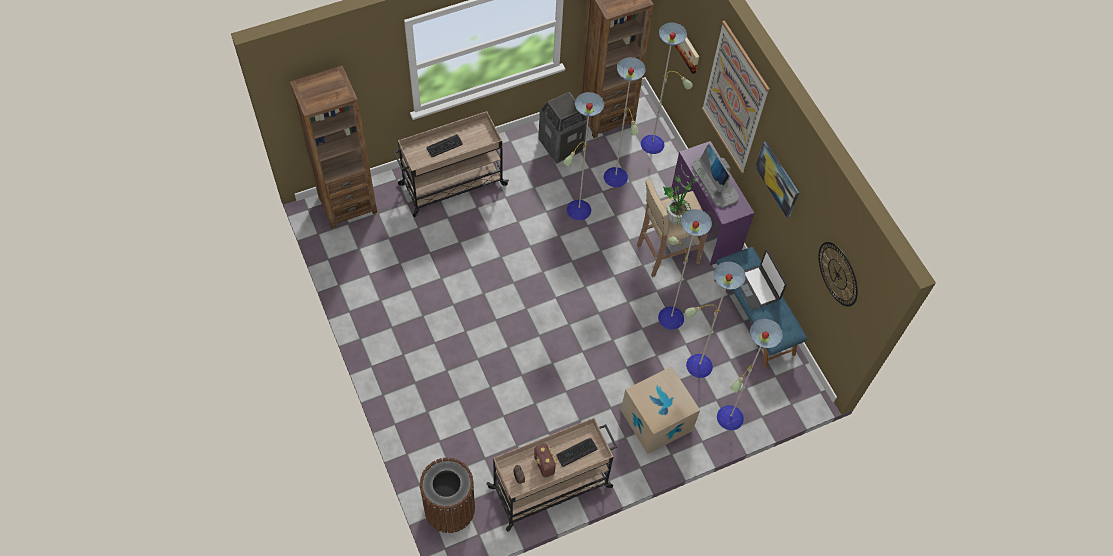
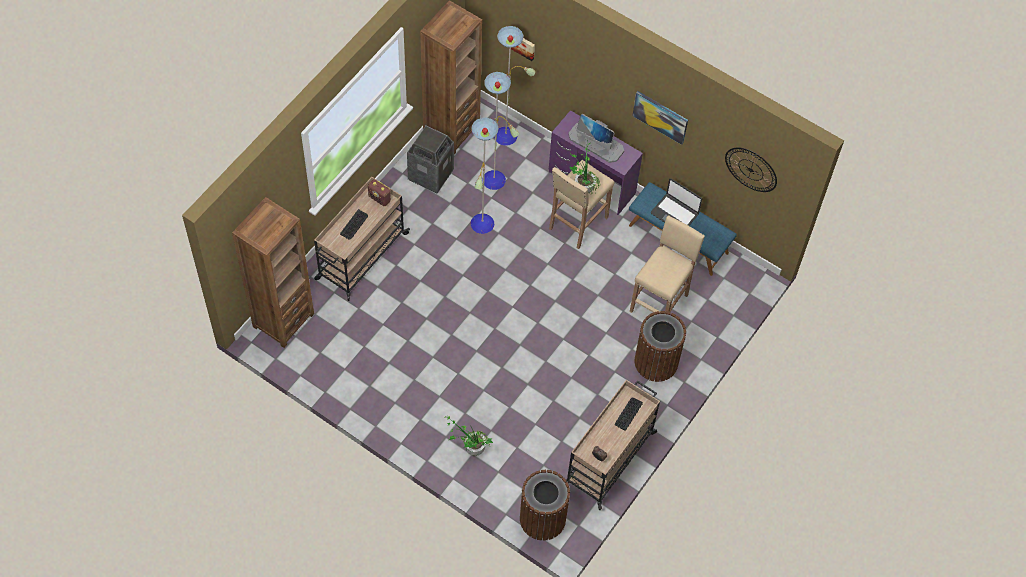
camera: 30 degrees left, 0 degrees up
radio [534,443,557,478] -> radio moved to [368,180,391,206]
cardboard box [621,366,700,454] -> brown trash can [634,311,686,382]
floor lamp [658,209,783,430] -> beige stool [629,215,705,314]
picture [702,20,770,173] -> none
none -> potted plant [445,415,493,456]

